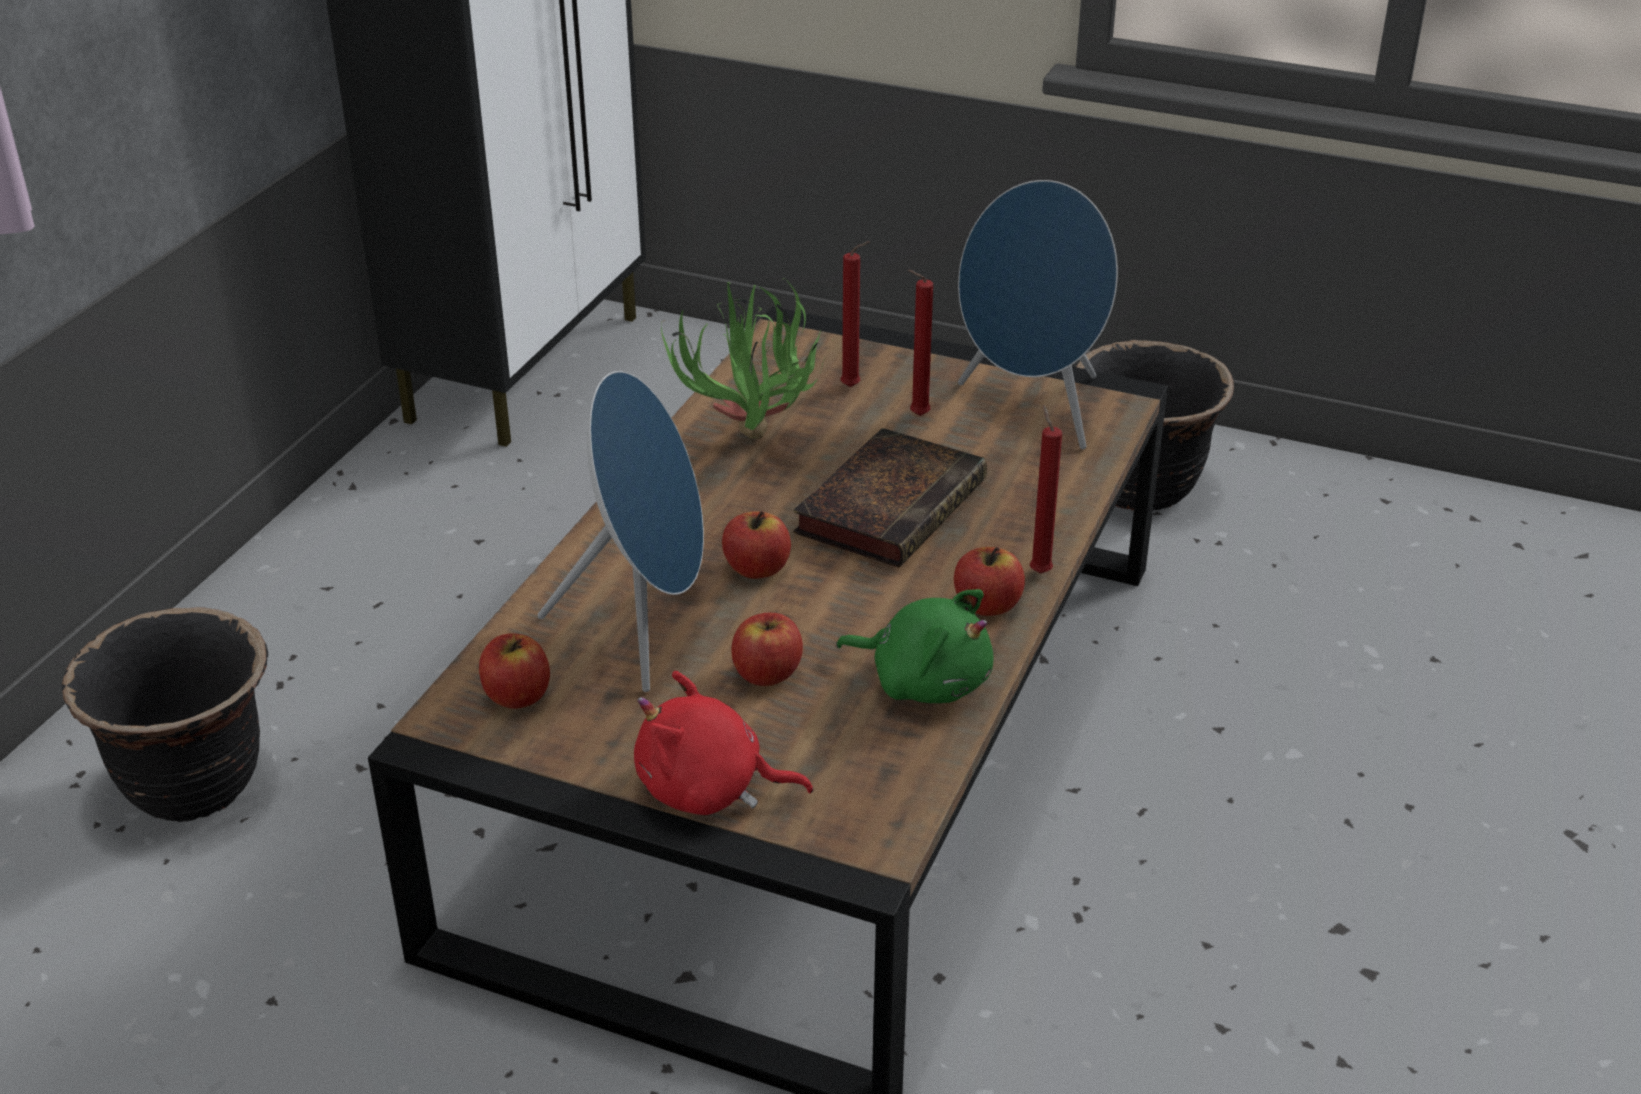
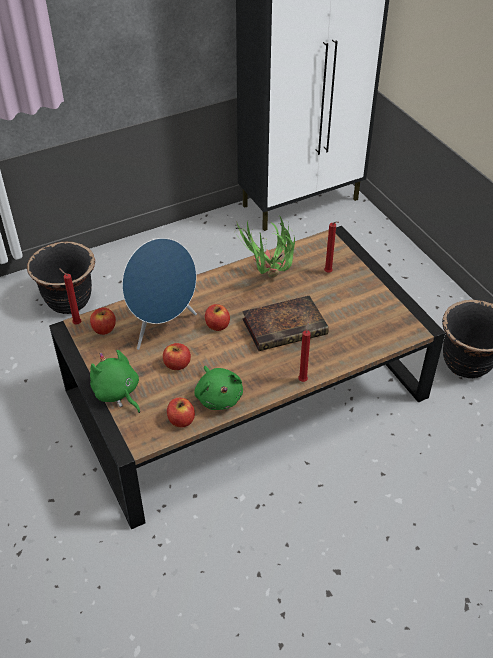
camera: 40 degrees right, 10 degrees up
red plush toy [634,671,813,815] -> green plush toy [90,350,140,413]
red candle [908,270,933,416] -> red candle moved to [59,268,81,325]
apple [954,547,1025,616] -> apple moved to [167,398,195,427]
blue speaker [958,180,1118,449] -> none

